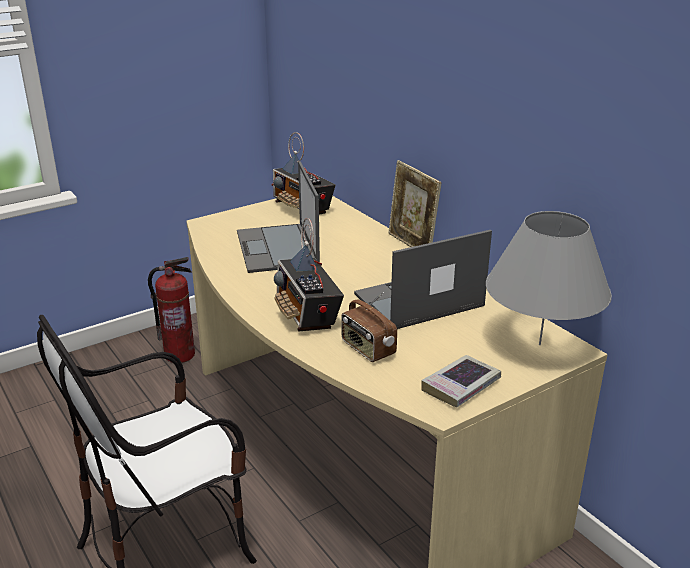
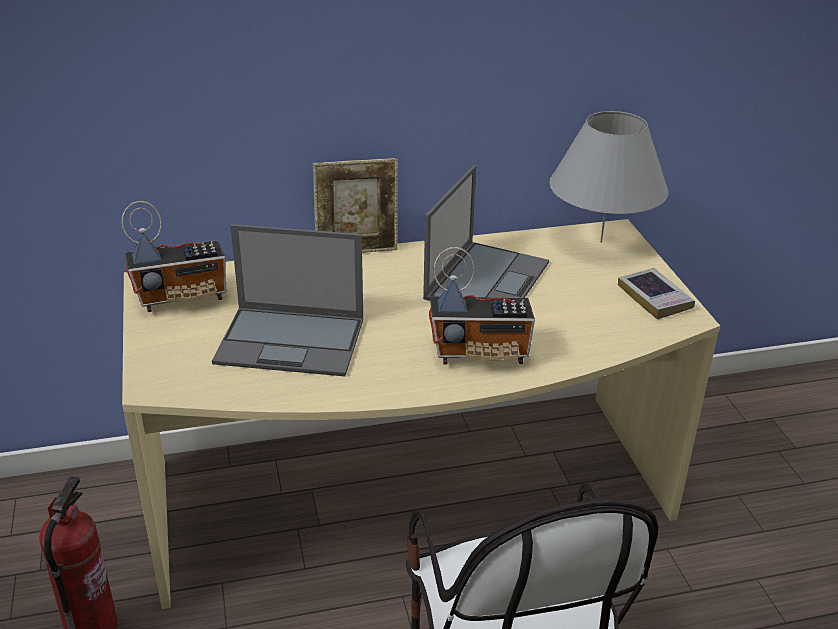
camera: 70 degrees left, 5 degrees up
radio [341,292,397,362] -> none
laptop [354,230,492,329] -> laptop turned 150 degrees counterclockwise [423,165,549,301]

